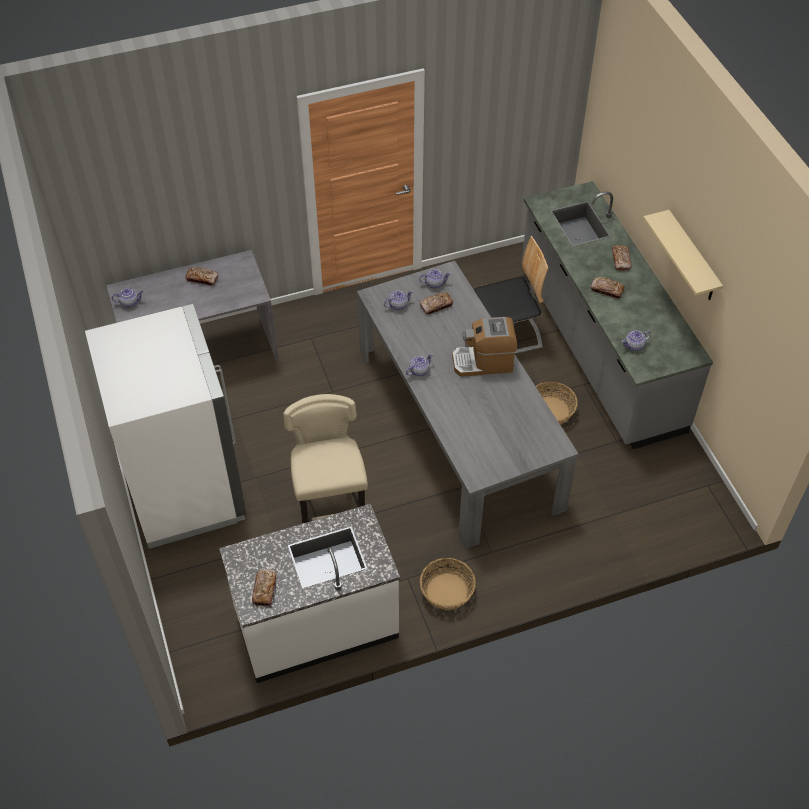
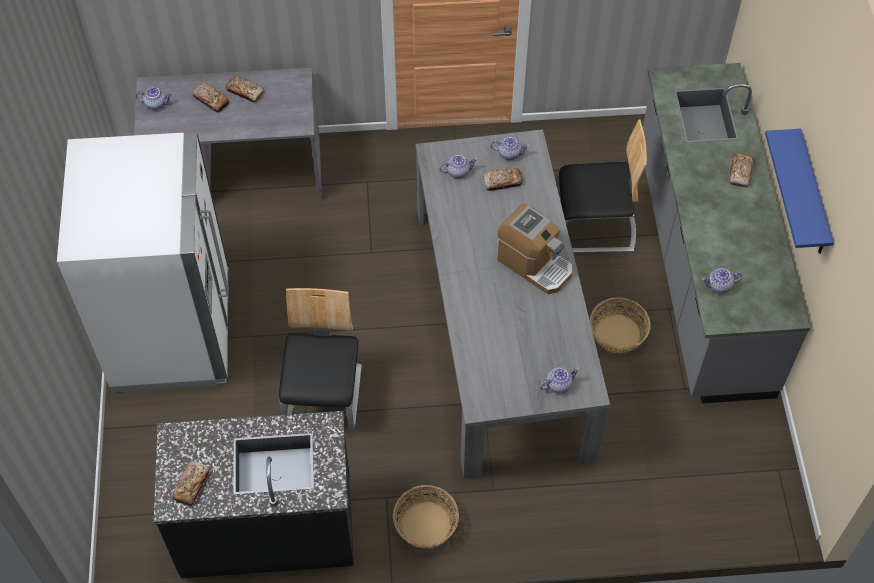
camera: 15 degrees right, 5 degrees up
white counter [219,504,400,683] -> black counter [154,411,354,578]
beige stool [283,394,368,524] -> chair [279,288,362,430]
teapot [406,353,433,376] -> teapot moved to [540,367,580,394]
coffee machine [452,317,517,377] -> coffee machine turned 150 degrees counterclockwise [497,204,573,294]
bread [591,277,625,299] -> bread moved to [192,83,229,112]
beige shelf [643,210,723,300] -> blue shelf [765,129,834,254]

